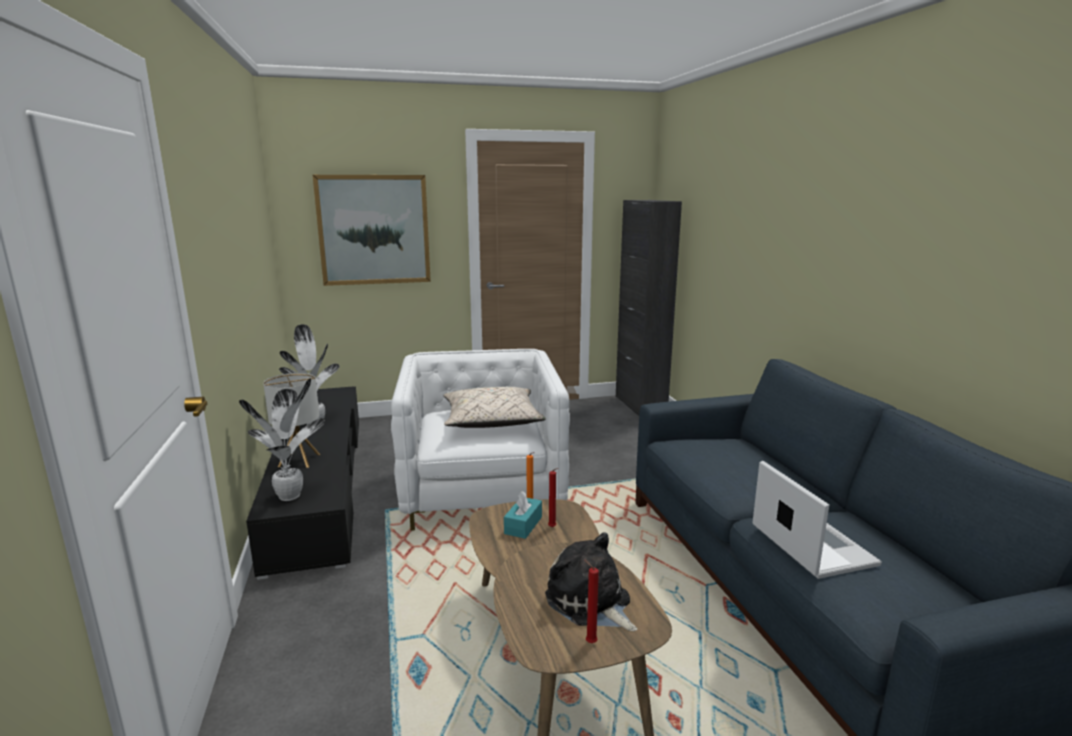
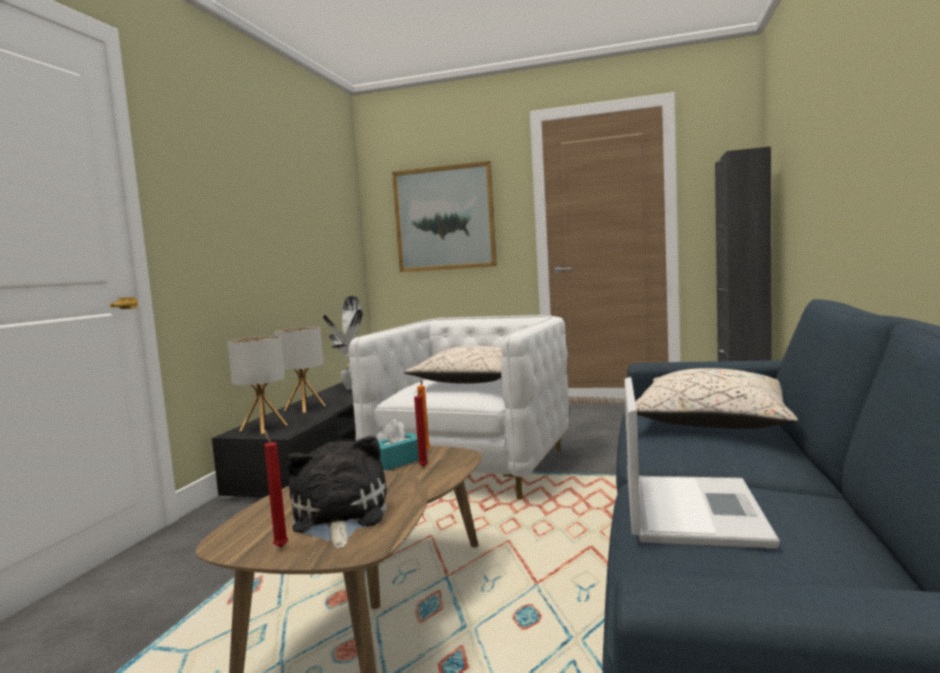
camera: 30 degrees right, 10 degrees down
potted plant [239,379,325,501] -> table lamp [227,335,288,434]
none -> beige pillow [635,368,798,429]

